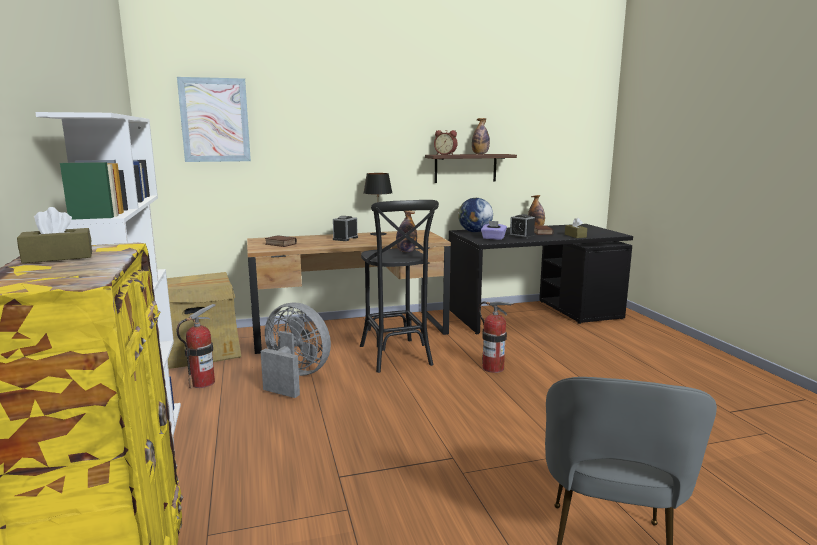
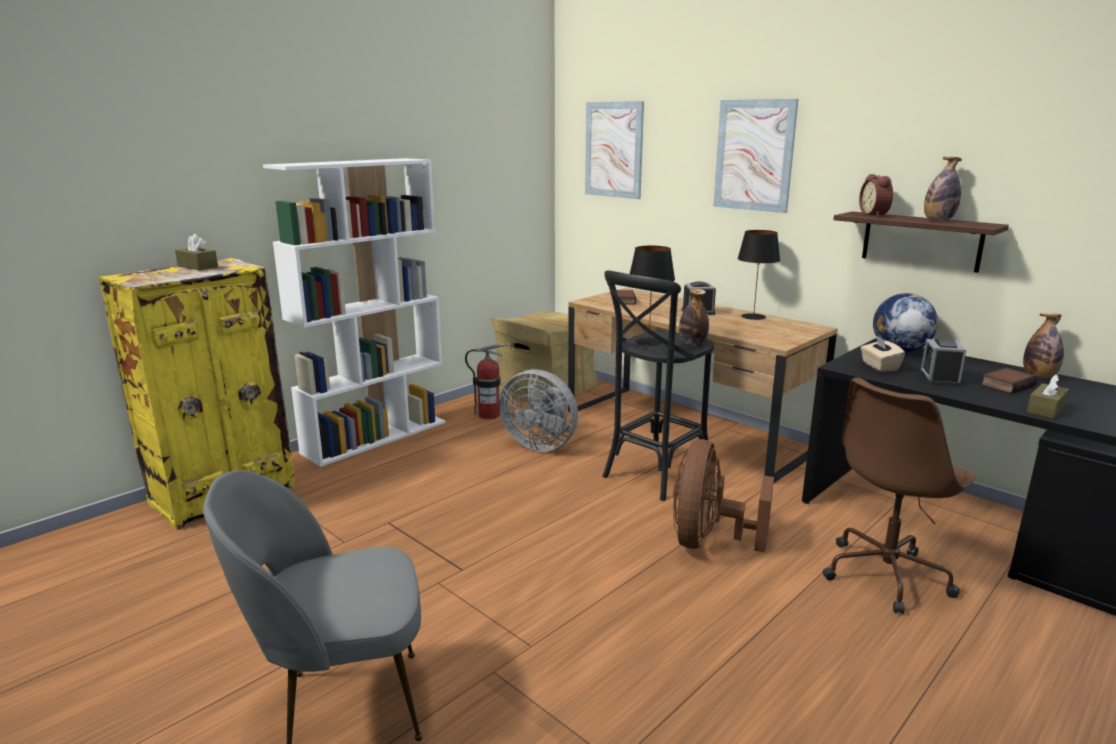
camera: 60 degrees right, 5 degrees up
grey fan [261,303,331,398] -> grey fan turned 120 degrees clockwise [499,369,578,451]
fire extinguisher [479,302,514,373] -> brown fan [673,439,774,553]
purple tissue box [481,221,507,240] -> beige tissue box [861,335,905,372]
none -> black table lamp [630,246,675,346]
none -> picture [713,99,799,213]
none -> brown office chair [822,378,976,614]

